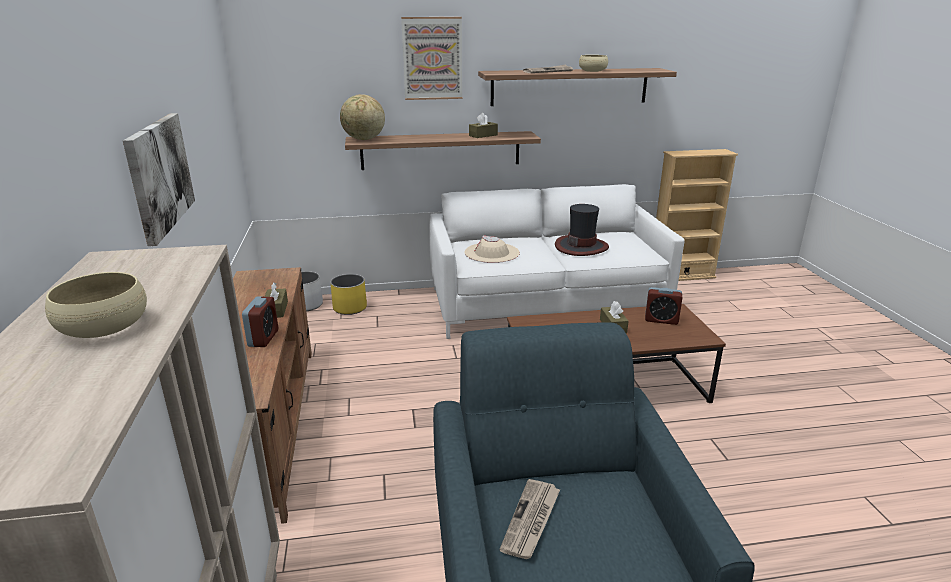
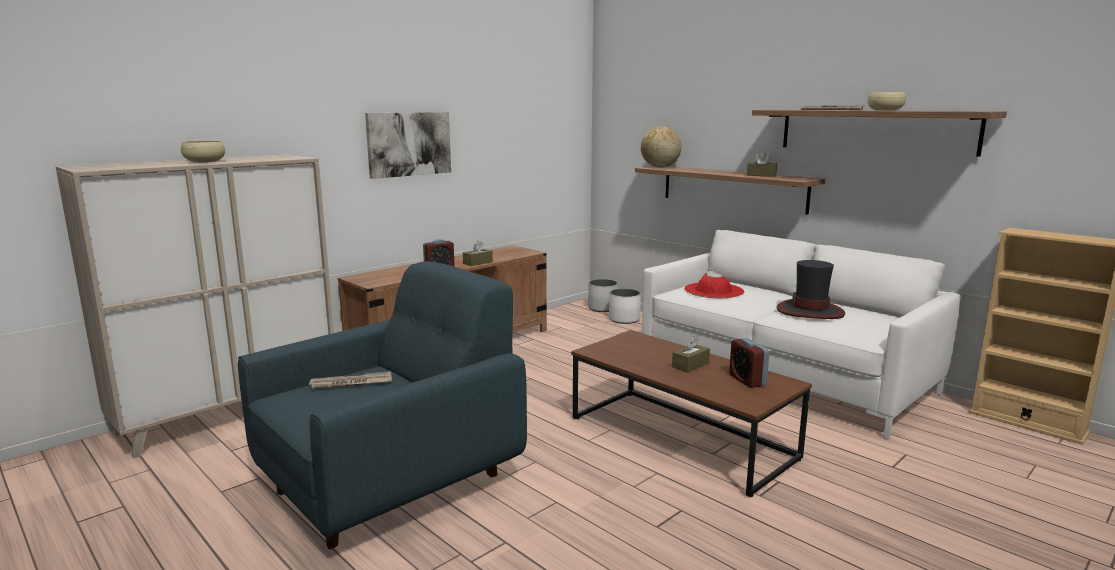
camera: 55 degrees right, 10 degrees down
yellow planter [330,274,367,315] -> white planter [609,289,641,324]
picture [401,17,462,100] -> none
beige hat [464,235,520,263] -> red hat [684,271,744,298]

